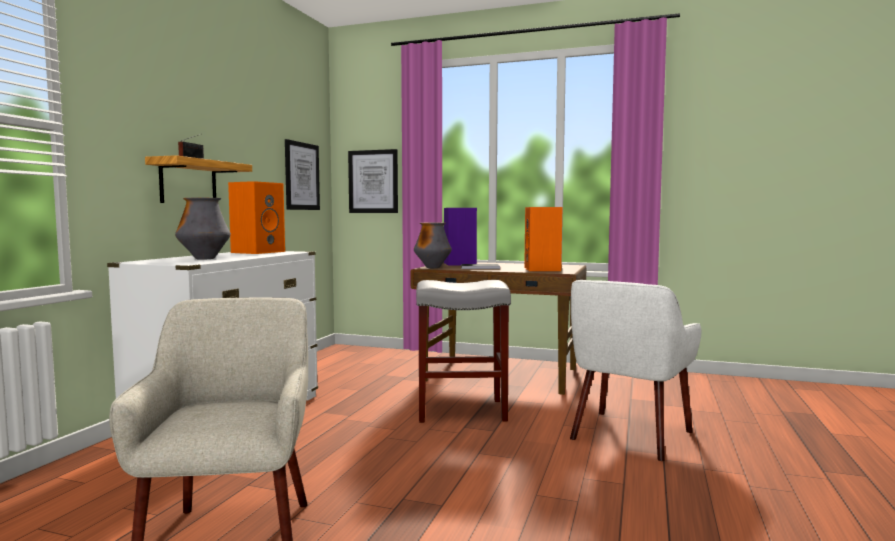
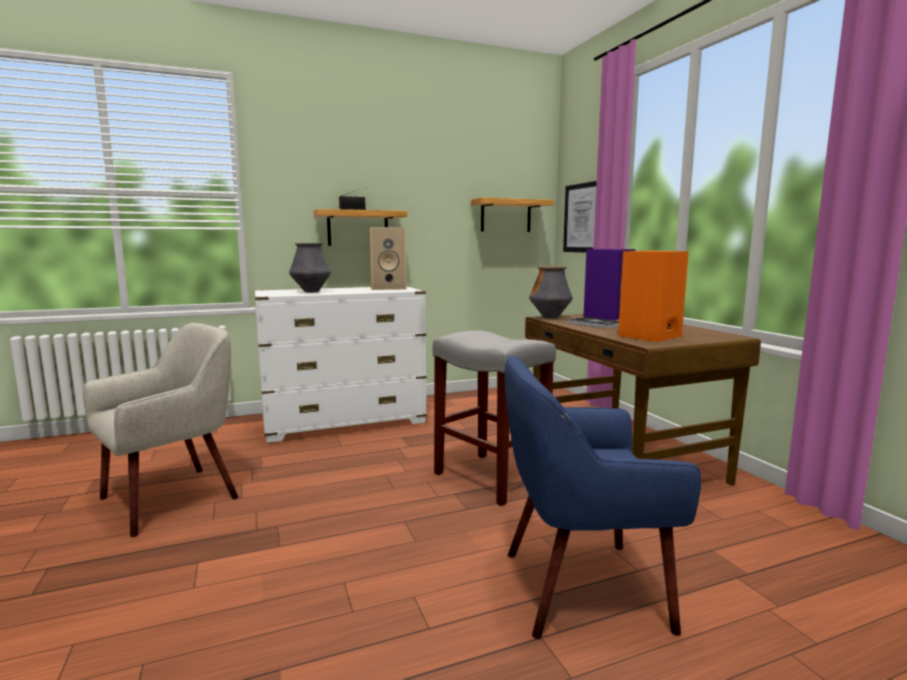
camera: 50 degrees right, 5 degrees up
orange speaker [228,181,285,254] -> beige speaker [369,227,407,290]
picture [285,139,320,210] -> shelf [471,197,554,232]
white armchair [570,280,701,461] -> blue armchair [505,356,701,639]

